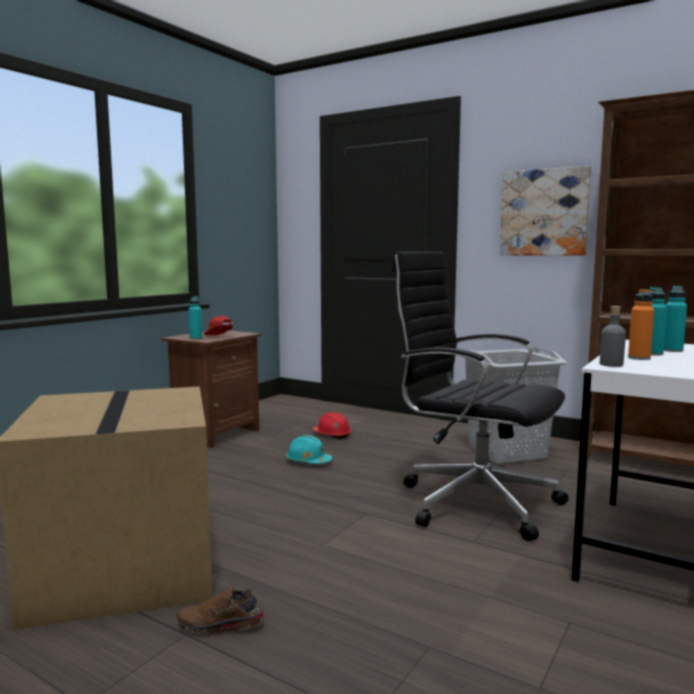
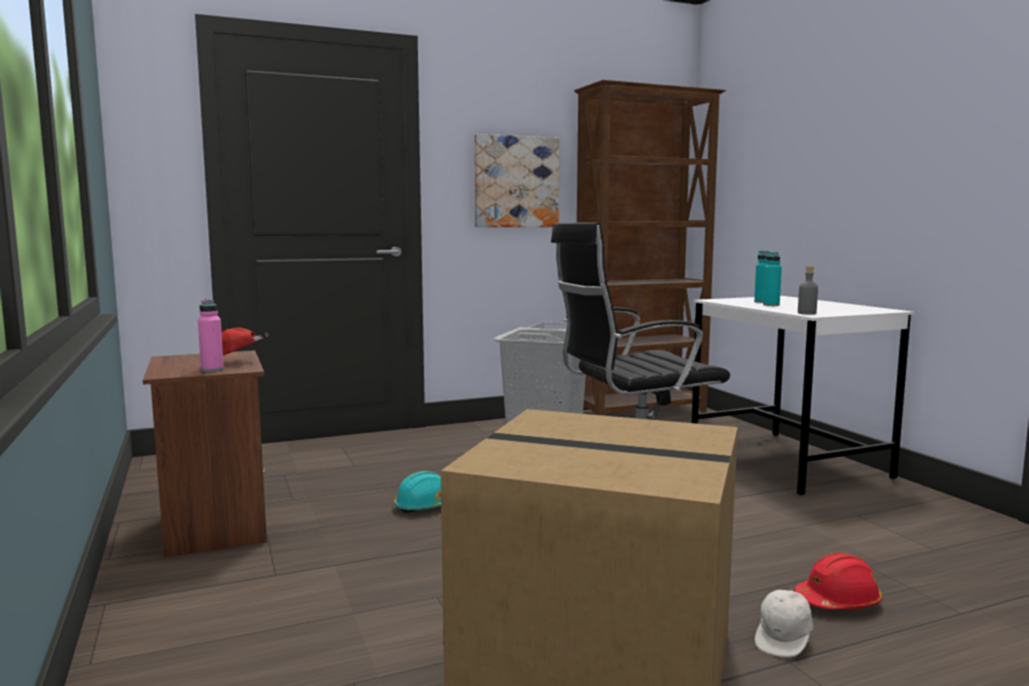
camera: 55 degrees left, 0 degrees up
brown shoe [176,587,265,635] -> white cap [755,585,814,657]
turquoise bottle [188,296,202,339] -> pink bottle [198,298,224,372]
red hard hat [313,412,352,439] -> red hard hat moved to [794,552,883,609]
orange bottle [628,289,654,360] -> none

